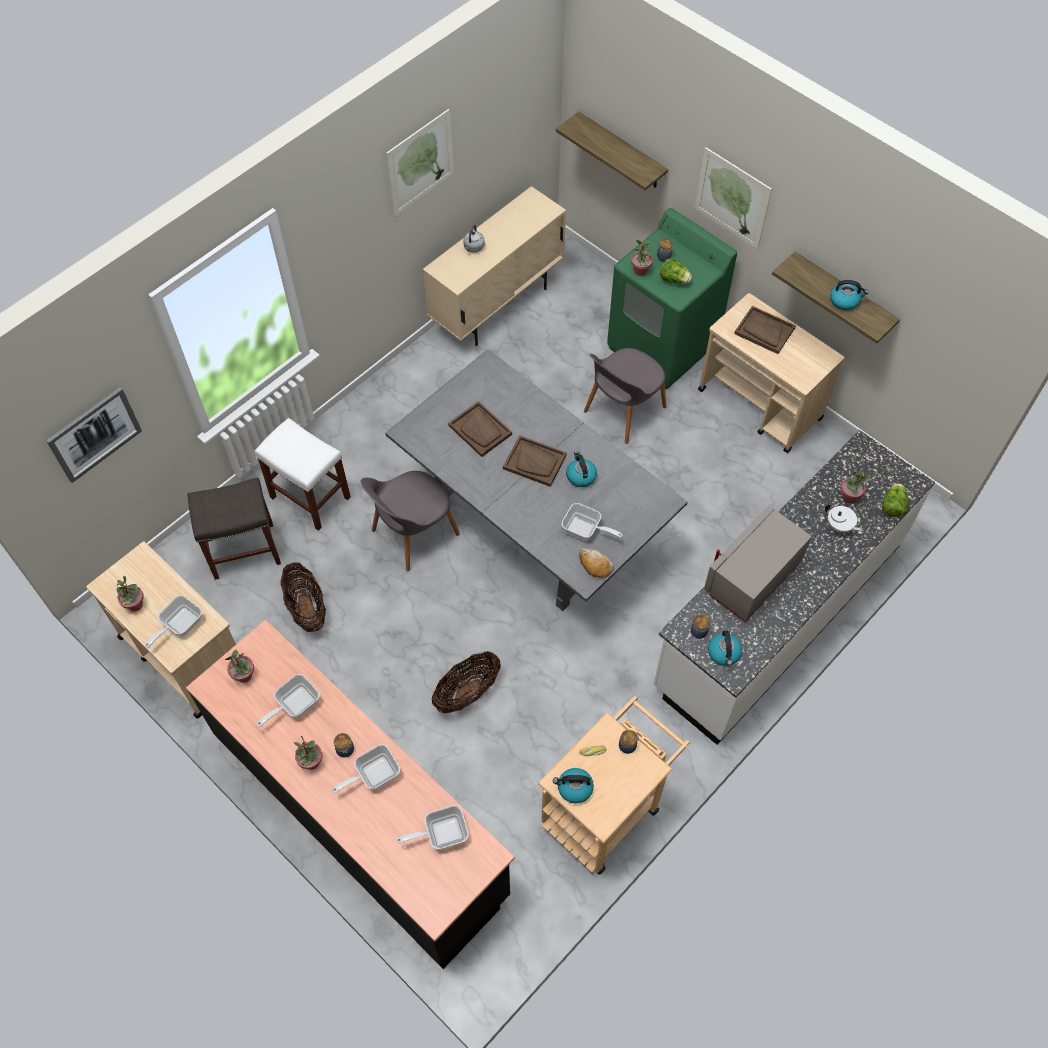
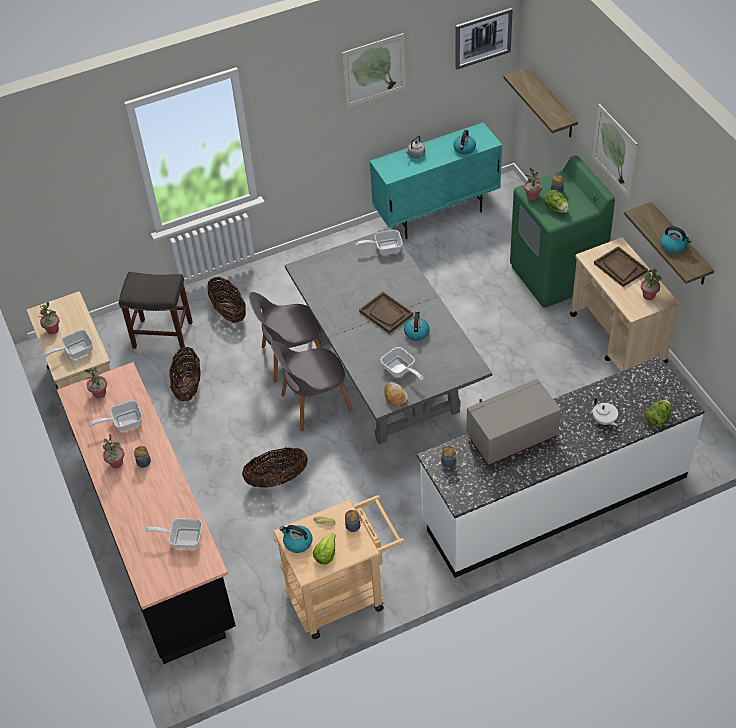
camera: 25 degrees right, 10 degrees down
picture [46,387,142,483] -> picture moved to [455,8,513,70]
white stool [255,418,351,531] -> basket [208,277,246,323]
frying pan [332,744,400,793] -> frying pan moved to [355,230,403,255]
beige cabinet [423,186,566,346] -> turquoise cabinet [370,122,502,239]
brown tray [448,401,512,457] -> none
grey chair [584,348,667,444] -> grey chair moved to [271,341,352,431]
kettle [708,631,742,666] -> kettle moved to [453,130,476,155]
potted plant [841,469,870,503] -> potted plant moved to [641,268,662,300]
none -> lettuce [313,533,335,565]

